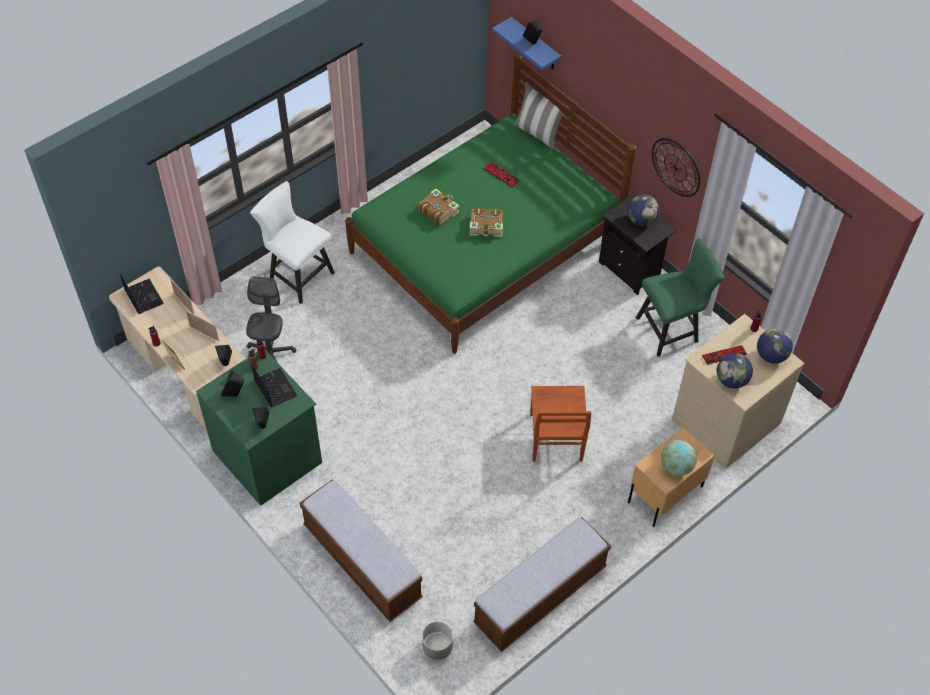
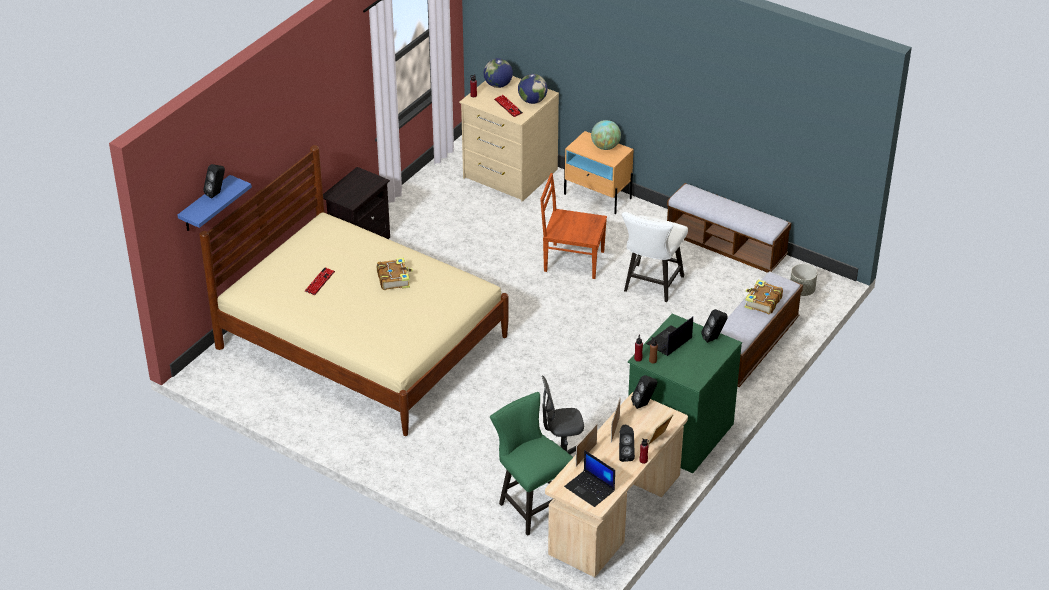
camera: 105 degrees left, 15 degrees down
laptop [120,273,164,314] -> laptop turned 90 degrees counterclockwise [564,450,615,507]
black speaker [221,371,244,397] -> black speaker moved to [619,425,635,462]
white chair [250,181,335,304] -> white chair moved to [622,211,688,302]
green bed [345,53,636,354] -> beige bed [199,145,509,436]
book [418,188,459,226] -> book moved to [744,280,783,314]
pillow [513,82,568,150] -> none
brown chair [530,386,591,462] -> brown chair turned 150 degrees counterclockwise [540,173,607,279]
globe [627,194,659,226] -> none
green chair [636,238,724,357] -> green chair moved to [490,392,573,536]
wall clock [652,138,700,197] -> none

